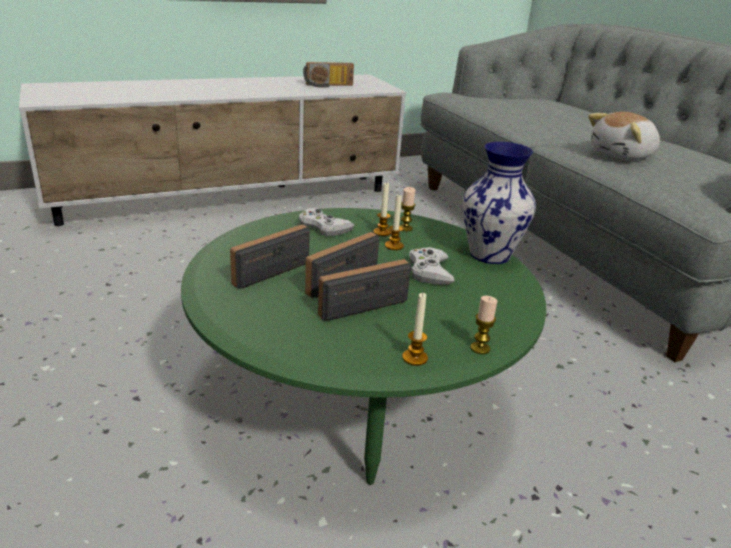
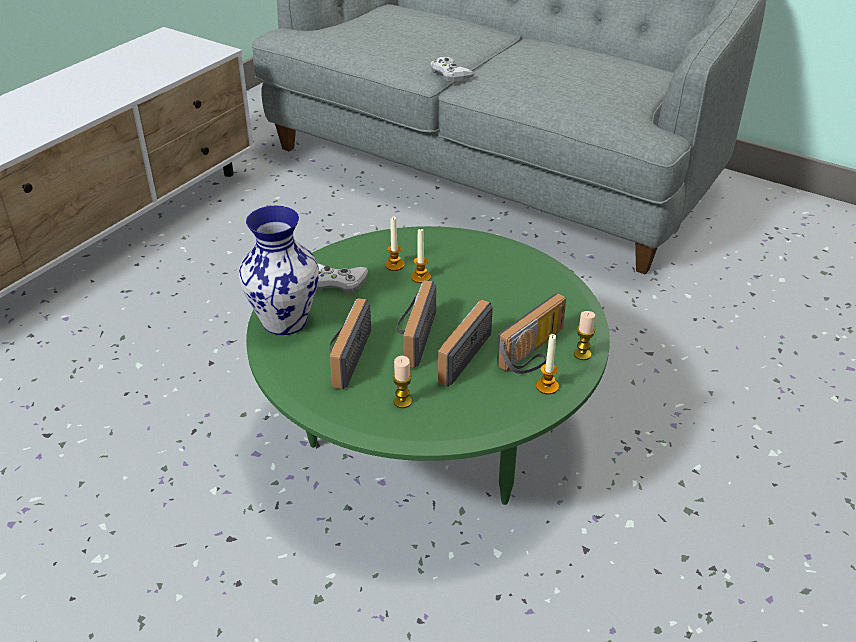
camera: 30 degrees left, 10 degrees up
radio [303,62,354,88] -> radio moved to [497,293,566,374]
candle [400,187,415,231] -> candle moved to [393,356,412,408]
white game controller [409,247,455,285] -> white game controller moved to [430,57,475,81]
vase [462,142,536,264] -> vase moved to [239,206,319,335]
plush toy [588,112,660,160] -> none

